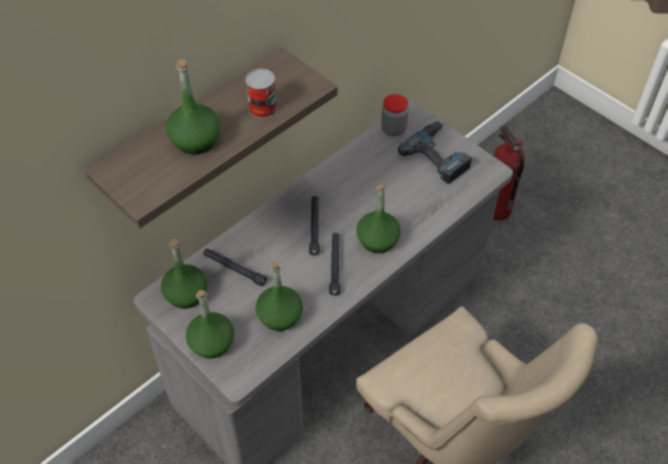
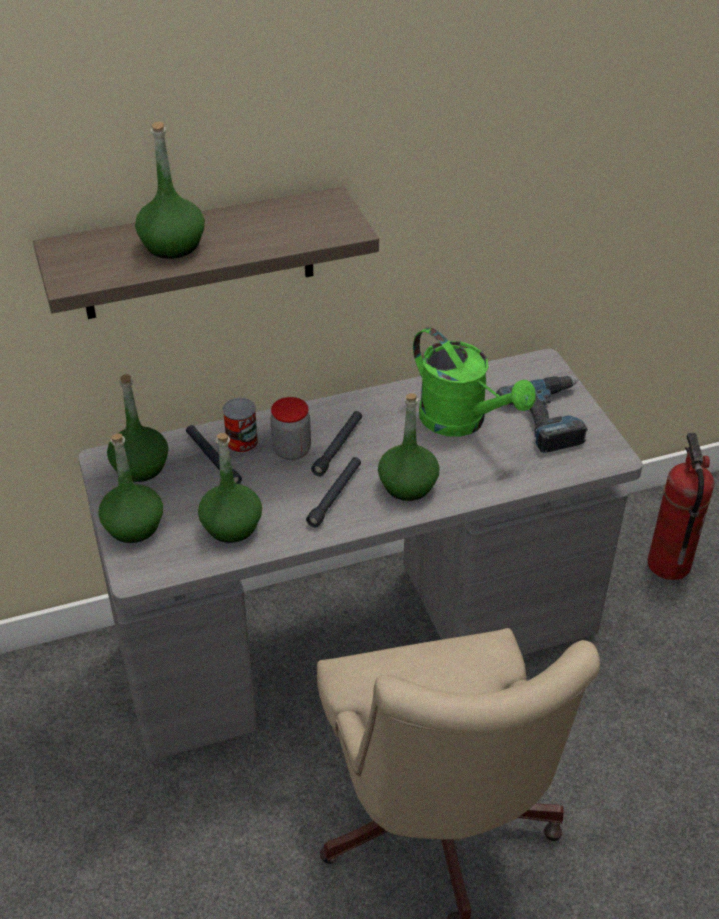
camera: 25 degrees right, 10 degrees down
can [245,69,277,118] -> can moved to [223,398,258,453]
jar [381,94,409,136] -> jar moved to [270,397,311,460]
none -> green watering can [413,327,536,437]

